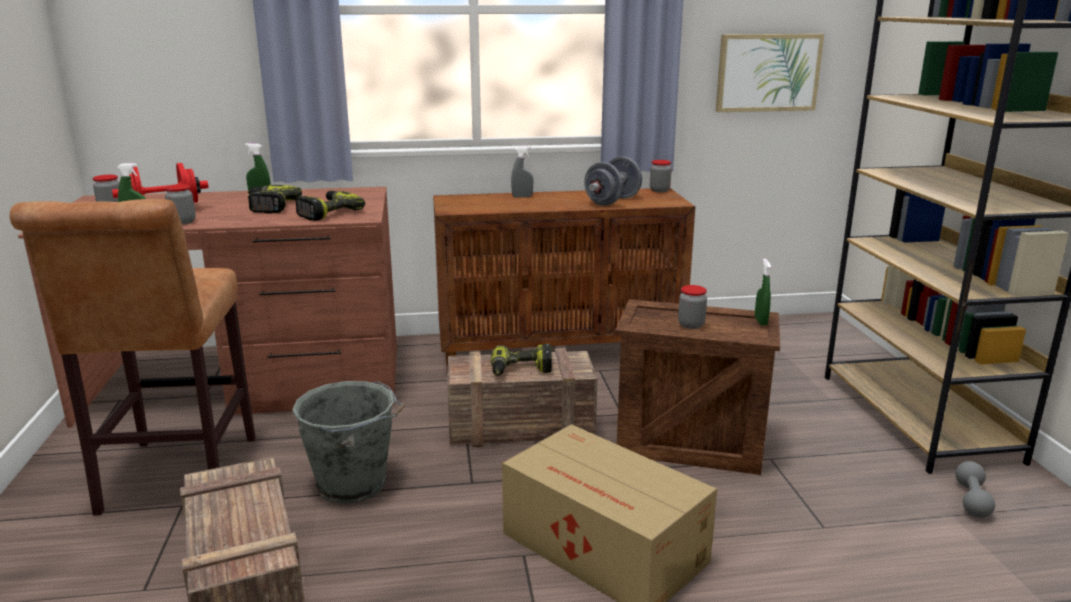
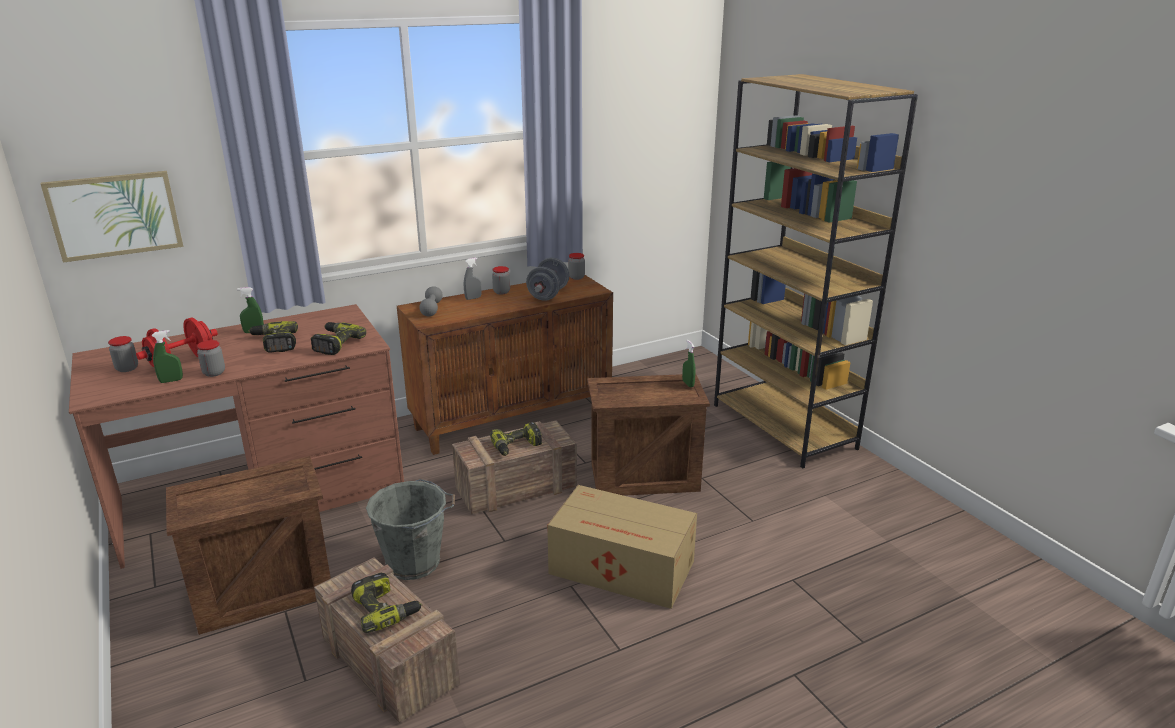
camera: 20 degrees left, 5 degrees up
brown stool [10,199,256,516] -> crate [166,456,331,635]
jar [678,285,707,329] -> jar moved to [492,266,510,294]
picture [716,34,824,112] -> picture moved to [41,171,183,263]
grey dumbbell [955,461,995,518] -> grey dumbbell moved to [419,286,443,316]
none -> power drill [351,573,422,633]

